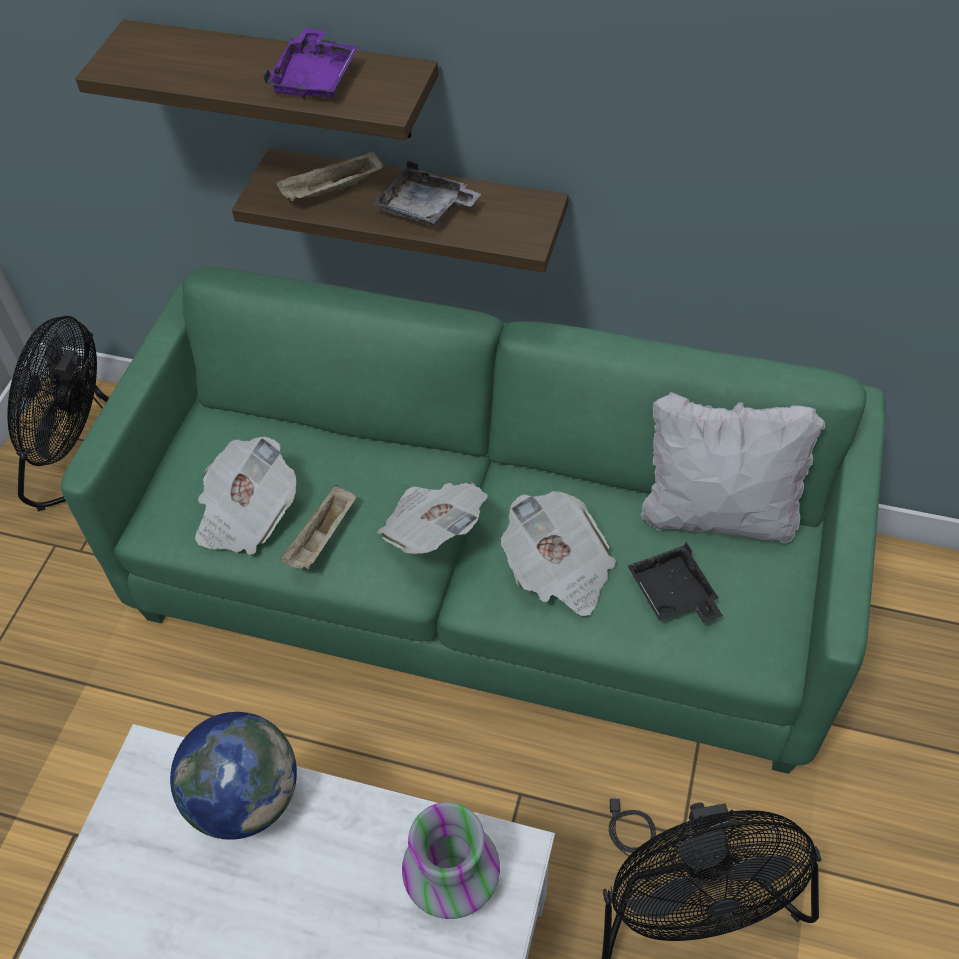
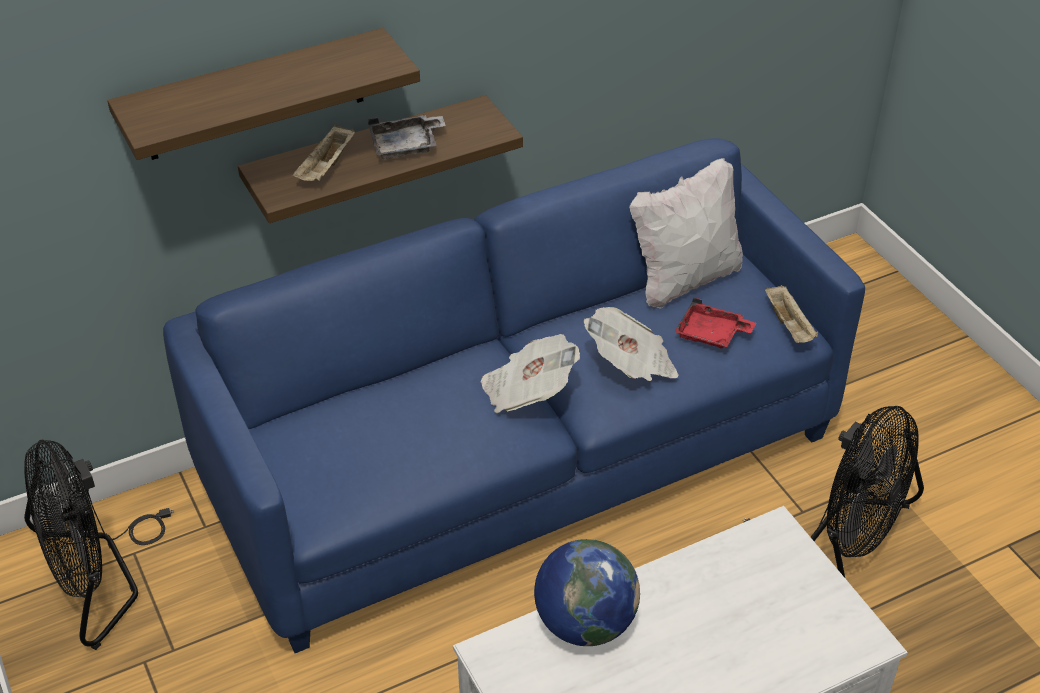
camera: 45 degrees left, 10 degrees down
green sofa [61,267,885,774] -> blue sofa [163,138,865,653]
newspaper [195,437,296,555] -> none
purple tray [263,28,359,99] -> none
beige tray [280,485,356,569] -> beige tray moved to [765,285,818,343]
vase [402,802,500,919] -> none
black tray [628,542,723,623] -> red tray [674,297,756,349]

